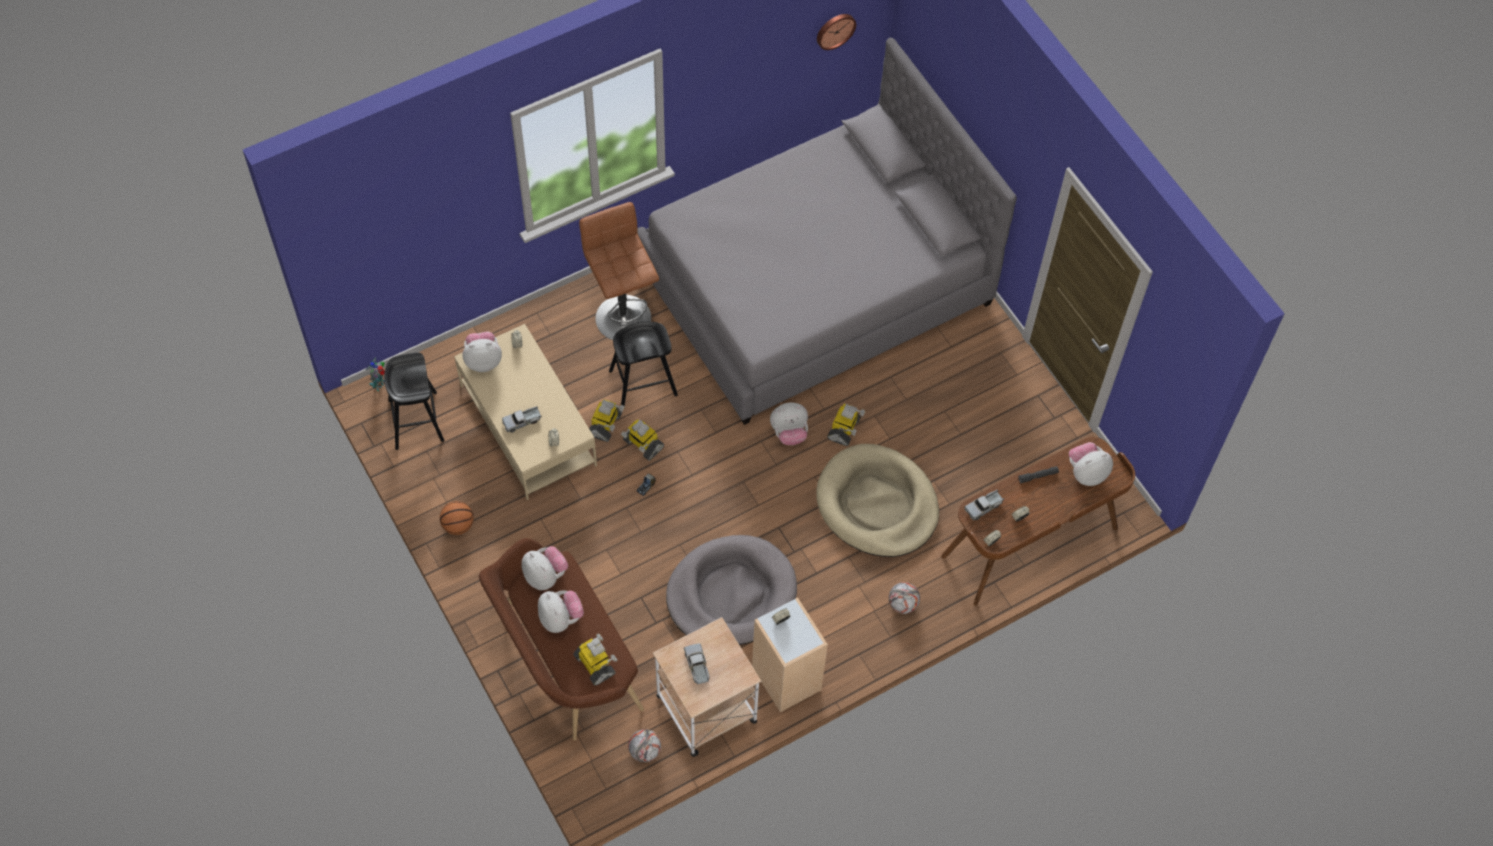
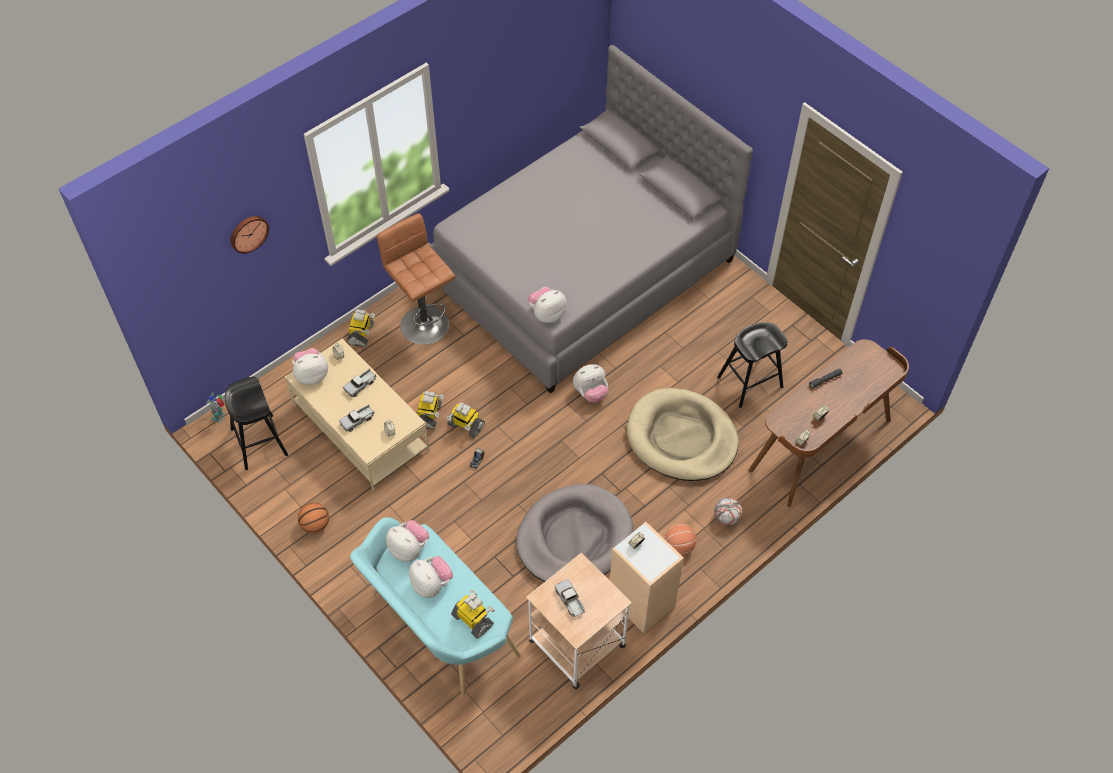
camera: 10 degrees left, 5 degrees down
brown bench [479,538,644,740] -> turquoise bench [350,517,521,696]
black stool [609,322,678,407] -> black stool moved to [717,322,788,408]
football [628,729,661,762] -> none
wall clock [817,14,856,50] -> wall clock moved to [230,216,269,254]
toy robot [827,404,865,446] -> toy robot moved to [347,309,375,347]
toy truck [964,489,1004,520] -> toy truck moved to [343,369,376,397]
plush toy [1069,442,1113,486] -> plush toy moved to [528,287,566,323]
none -> basketball [665,524,696,556]

